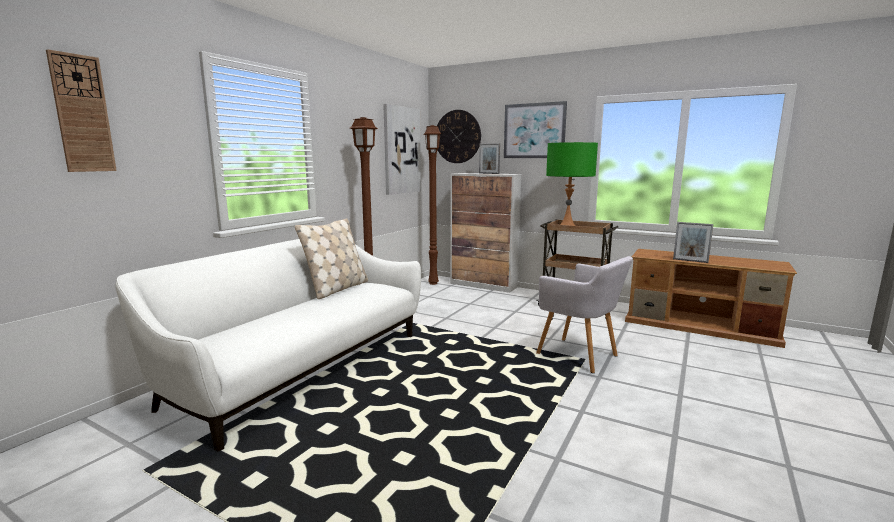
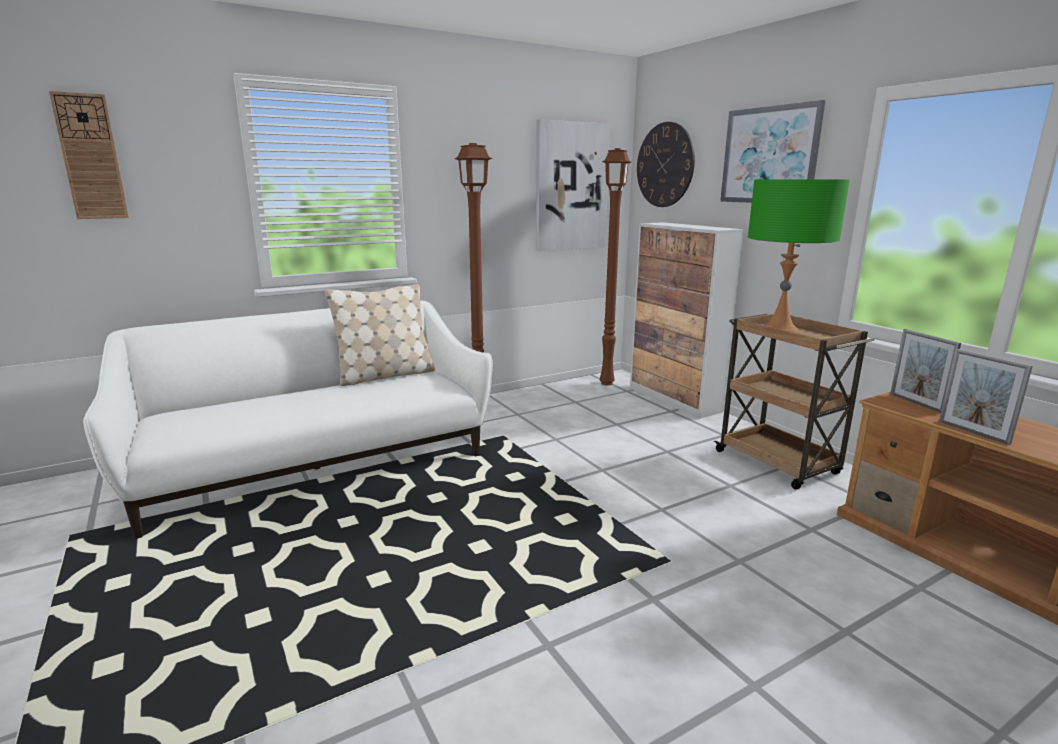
camera: 30 degrees right, 5 degrees up
picture frame [479,143,500,174] -> picture frame moved to [890,329,961,413]
grey armchair [536,256,633,373] -> none

